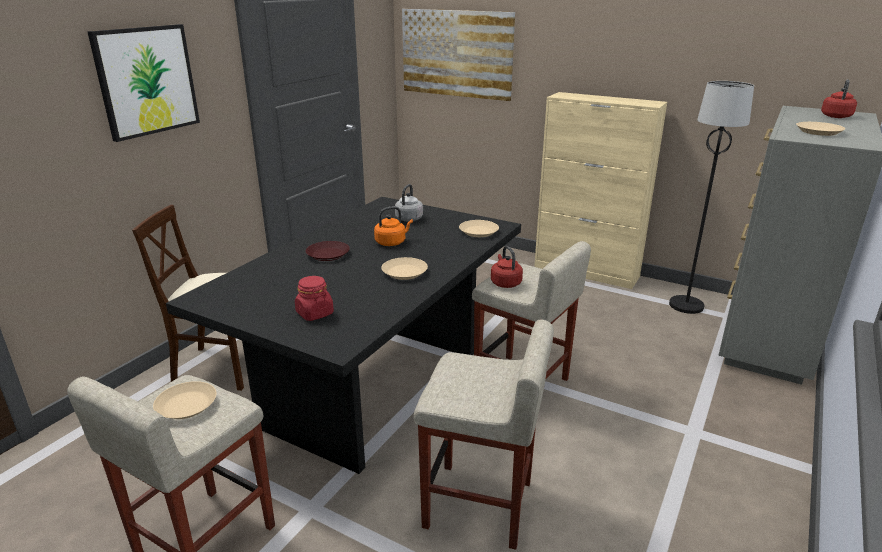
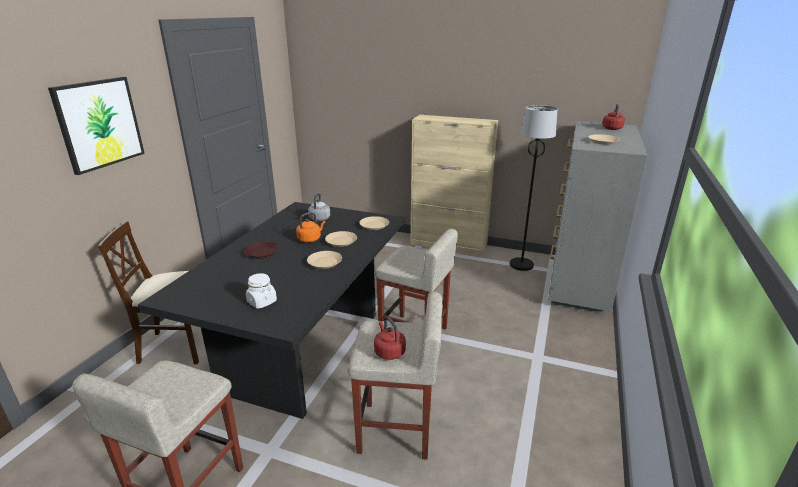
camera: 10 degrees left, 0 degrees up
beige plate [153,381,216,419] -> beige plate moved to [325,231,357,247]
red jar [295,276,334,321] -> white jar [246,273,277,308]
picture [402,9,515,101] -> none
red kettle [491,246,523,288] -> red kettle moved to [374,317,406,360]

